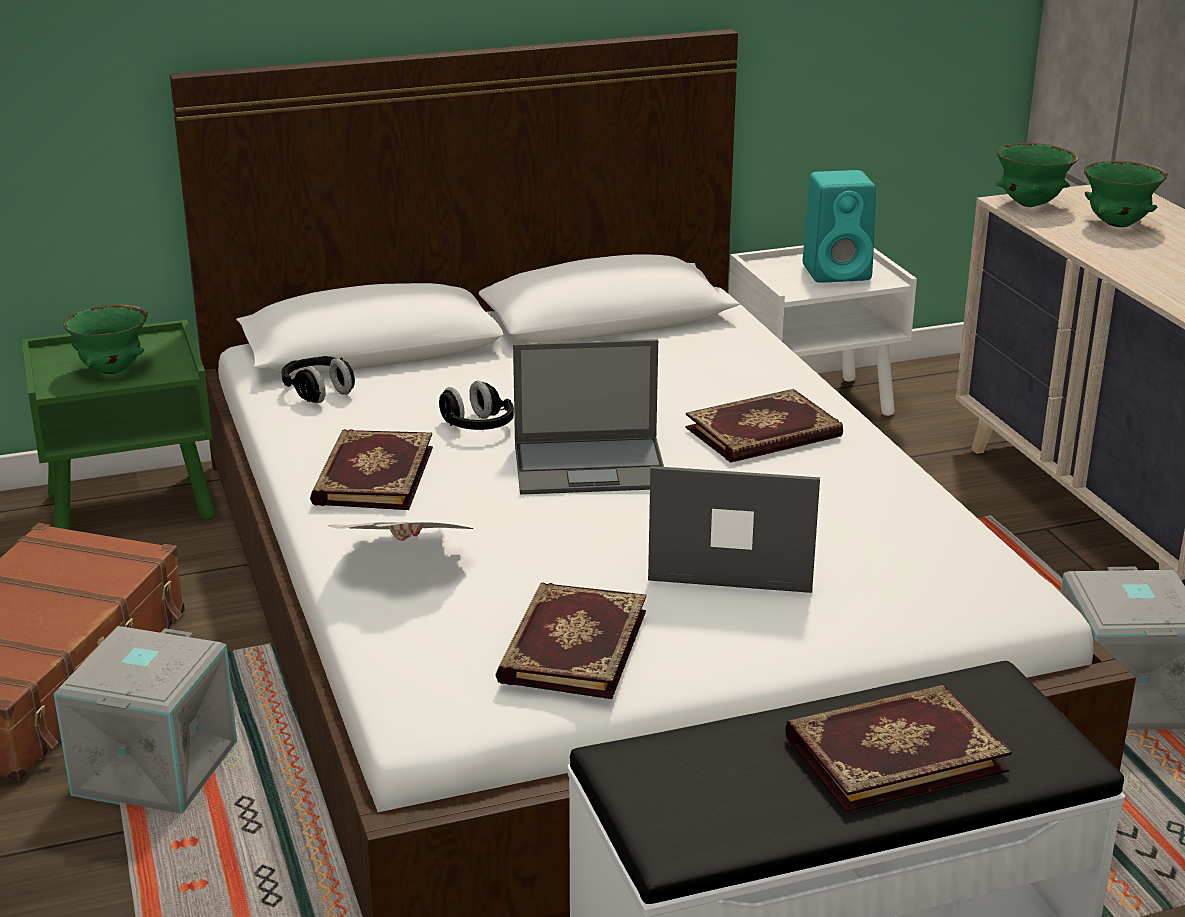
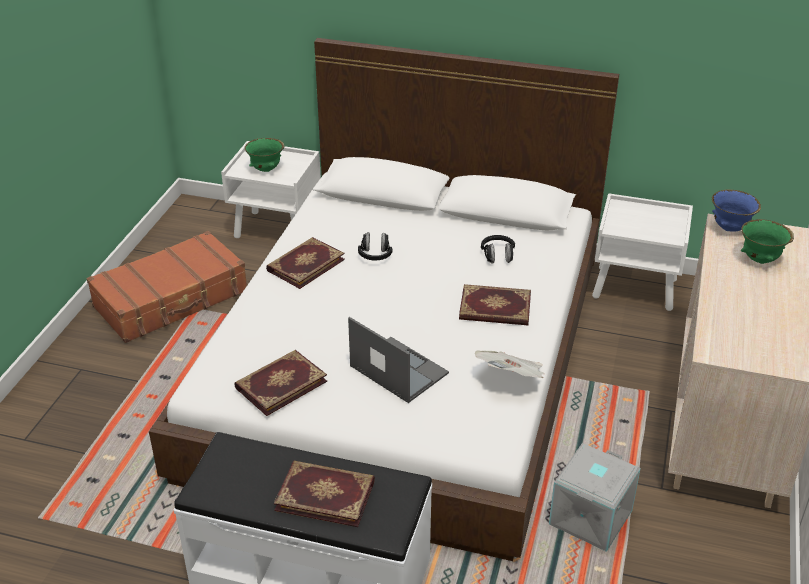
camera: 35 degrees right, 10 degrees up
green nightstand [21,320,215,530] -> white nightstand [221,141,321,238]
grey storage box [54,626,237,814] -> none
black headphones [281,356,355,403] -> black headphones moved to [481,235,515,264]
newspaper [328,522,473,541] -> newspaper moved to [475,350,545,378]
laptop [513,339,664,495] -> none
turquoise speaker [803,170,876,283] -> none
green bowl [996,143,1079,207] -> blue bowl [712,189,761,232]

